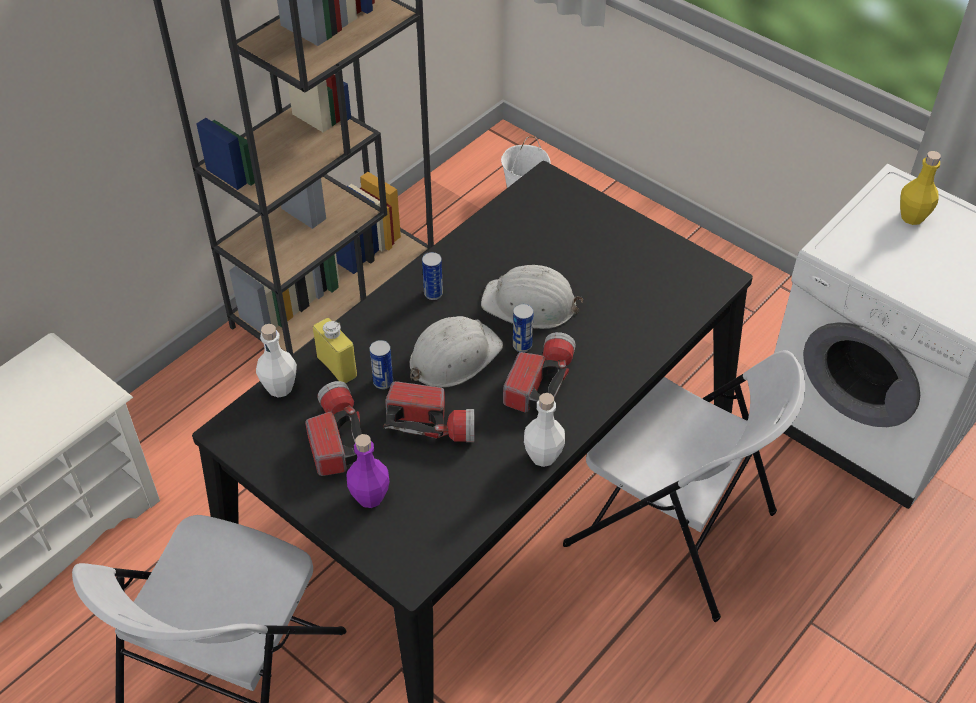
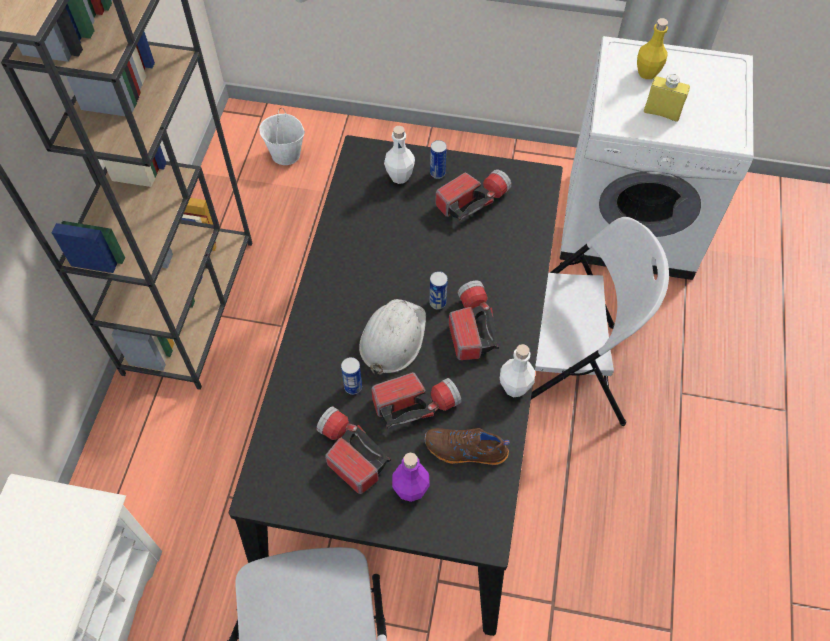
camera: 30 degrees left, 10 degrees up
white bottle [256,324,297,398] -> white bottle moved to [384,126,415,184]
yellow bottle [313,318,357,383] -> yellow bottle moved to [644,74,690,122]
can [422,252,443,300] -> can moved to [430,140,447,179]
white hard hat [481,265,583,329] -> none
none -> brown shoe [424,428,510,465]
none -> flashlight [435,169,512,221]

